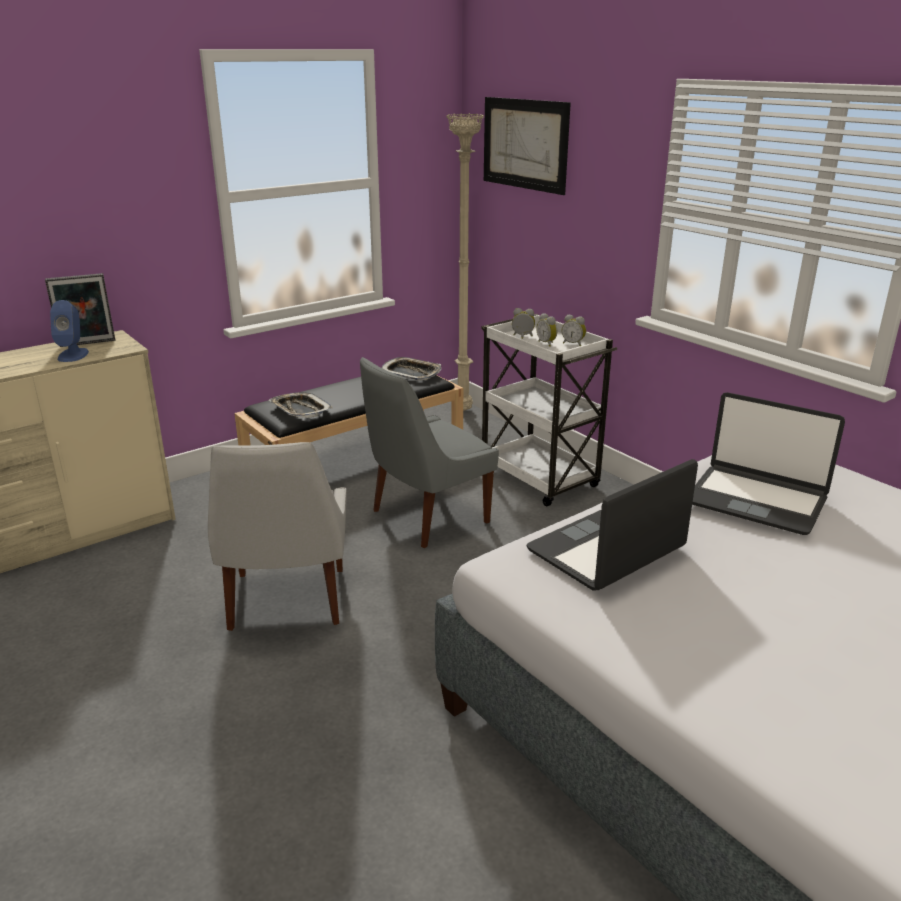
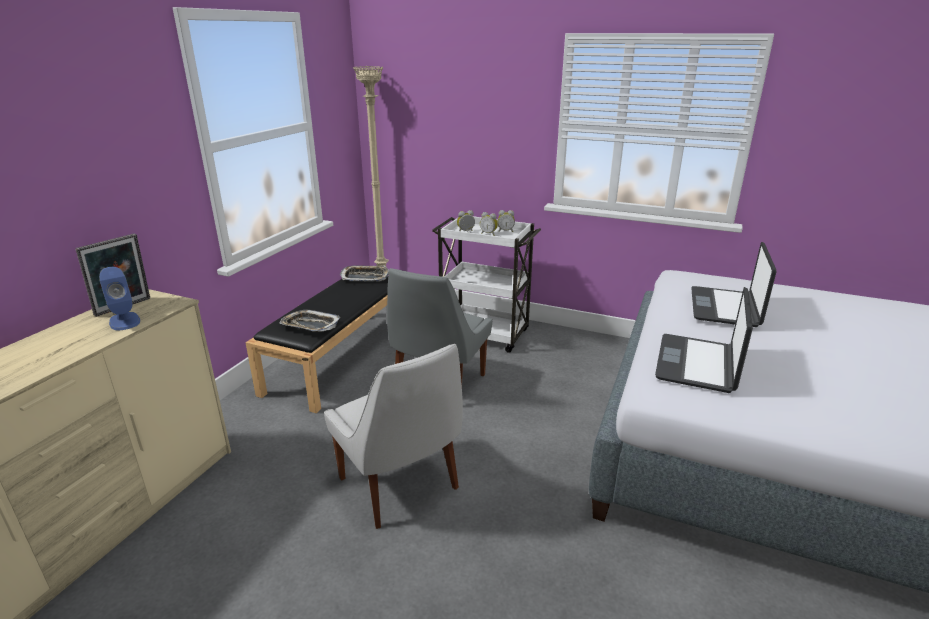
camera: 30 degrees left, 0 degrees up
picture [484,97,571,195] -> none
laptop [692,392,845,535] -> laptop turned 105 degrees clockwise [691,242,777,327]

